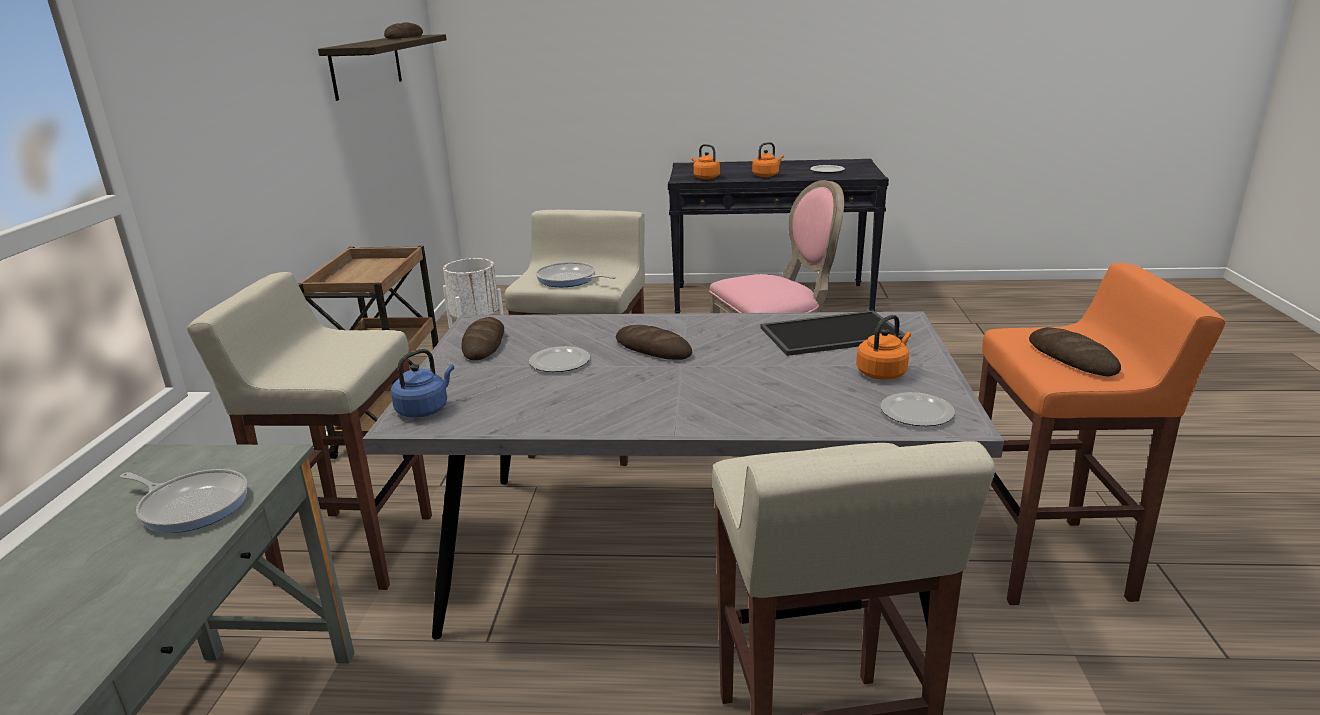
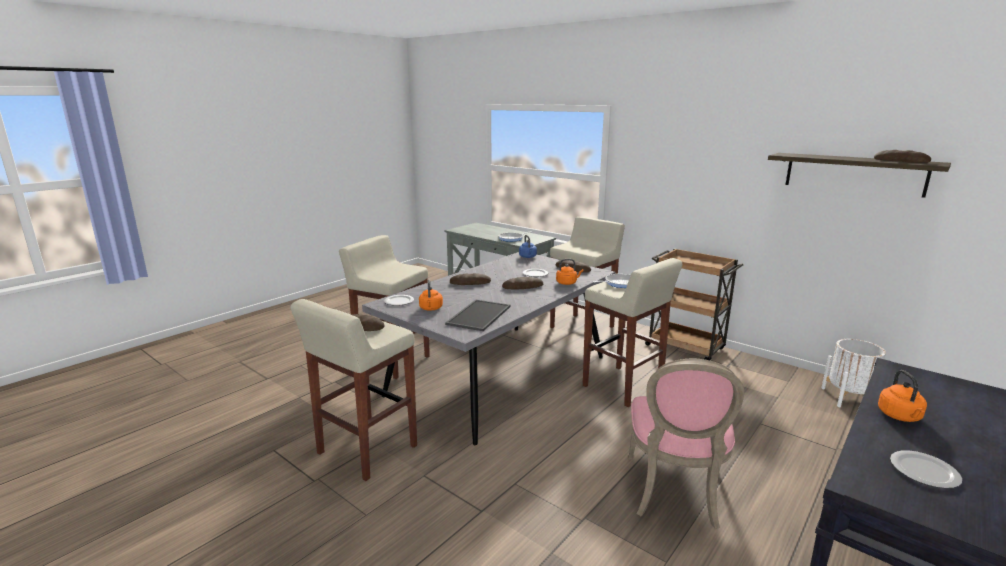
camera: 125 degrees right, 5 degrees down
orange kettle [692,144,720,179] -> orange kettle moved to [556,259,583,285]
orange stool [978,263,1225,605] -> beige stool [291,299,417,481]
none -> bread [450,273,491,285]

